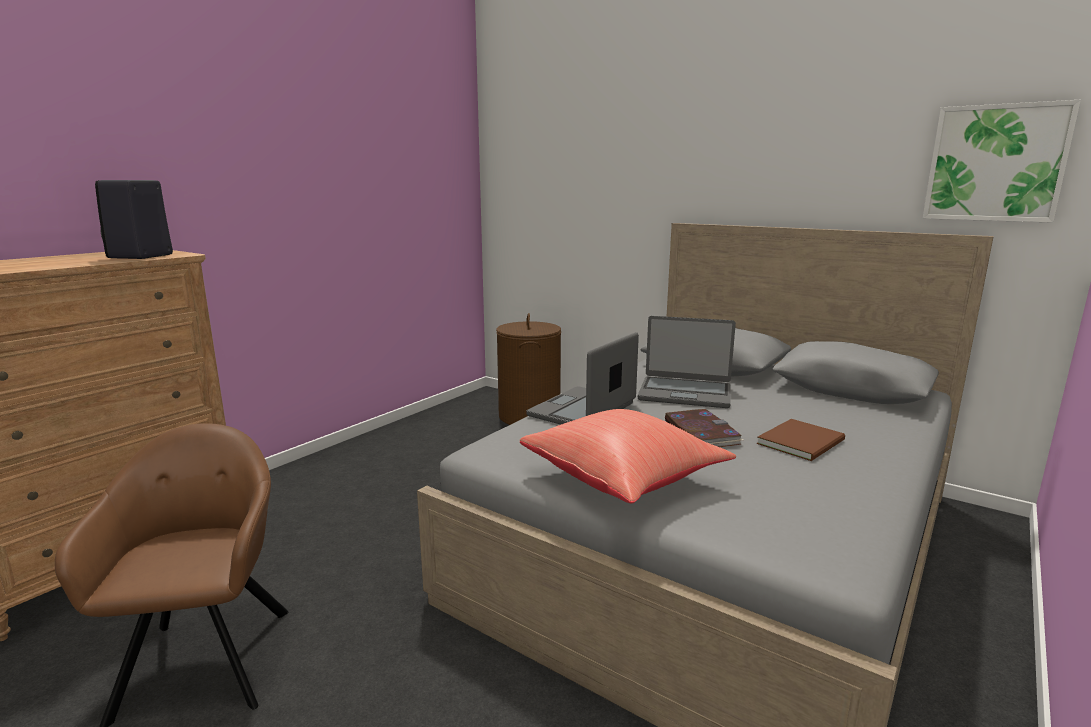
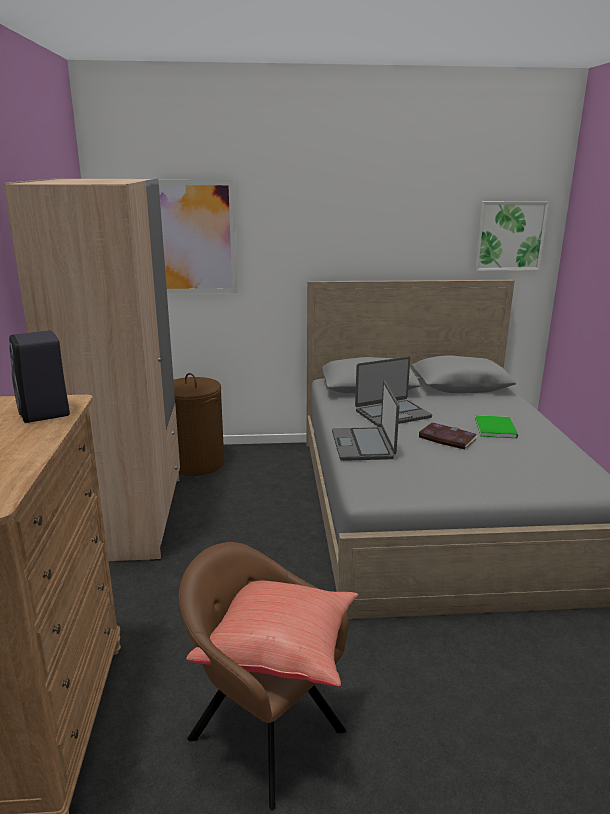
camera: 40 degrees left, 5 degrees up
red pillow [519,409,736,503] -> red pillow moved to [186,580,358,687]
brown book [757,419,845,461] -> green book [475,415,518,438]
none -> beige wardrobe [3,178,180,561]
none -> picture [159,180,237,294]

